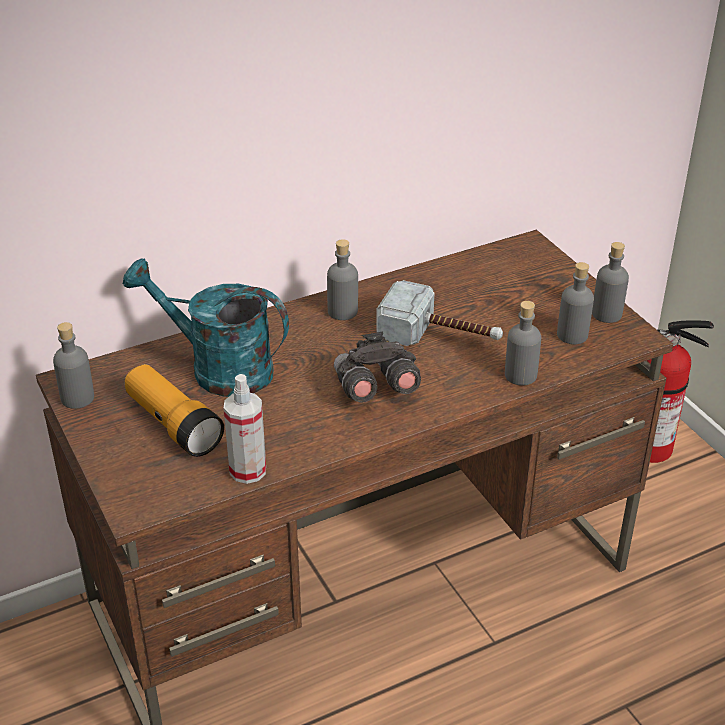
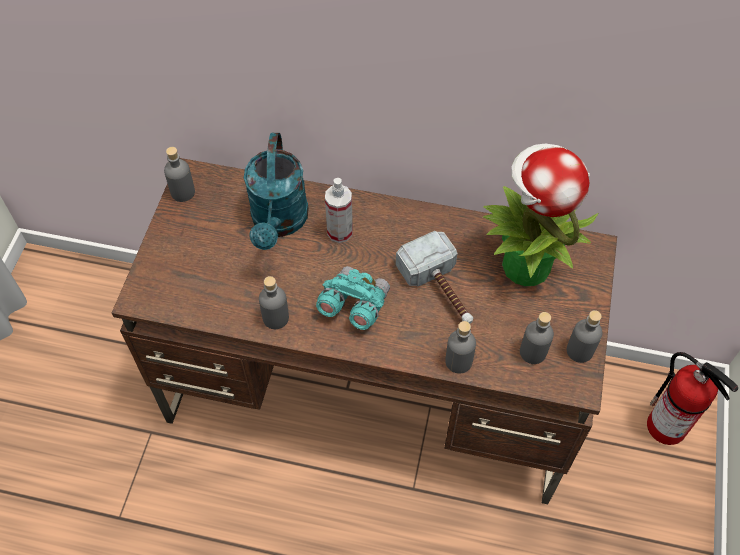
camera: 40 degrees right, 20 degrees up
turquoise watering can [123,258,289,397] -> turquoise watering can turned 150 degrees counterclockwise [244,133,309,250]
flashlight [125,364,224,457] -> none
spray bottle [224,374,266,484] -> spray bottle moved to [325,178,353,243]
grey bottle [327,239,358,320] -> grey bottle moved to [259,276,289,329]
grey binoculars [334,332,421,403] -> turquoise binoculars [316,266,390,330]
none -> potted plant [483,143,598,286]

